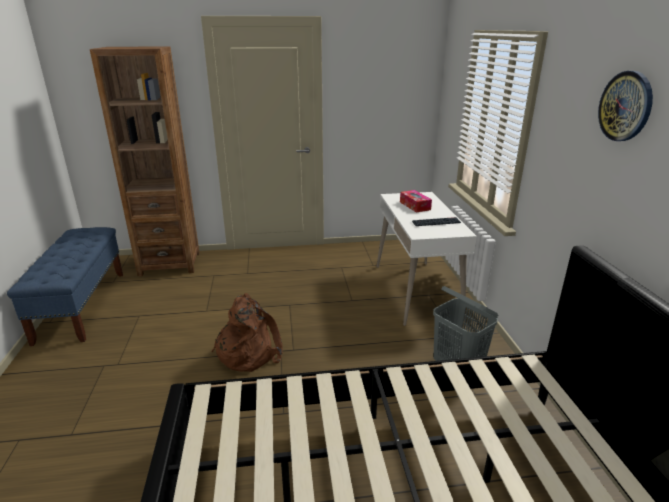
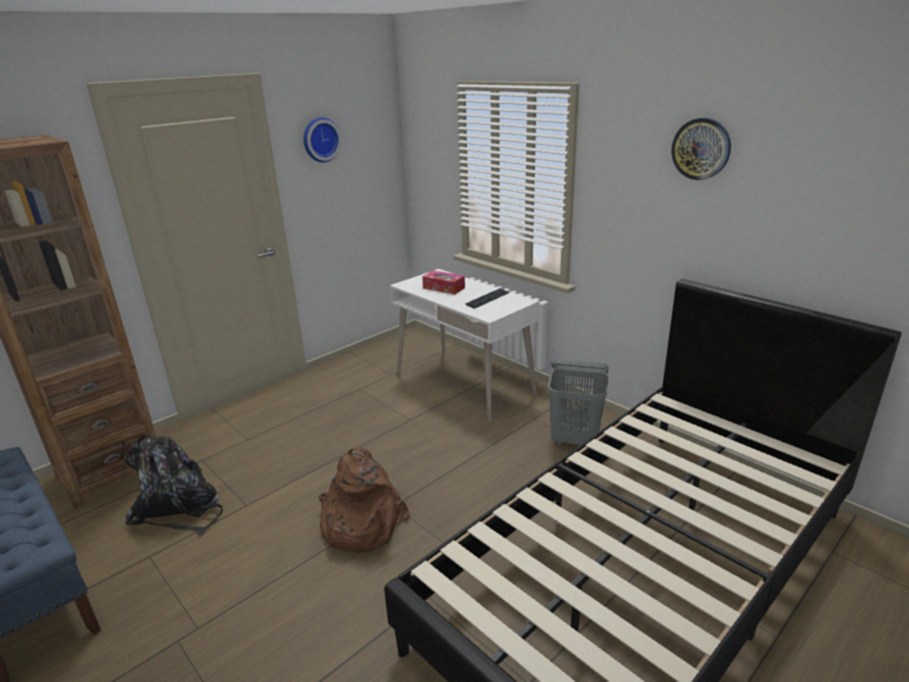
camera: 35 degrees left, 0 degrees up
none -> black backpack [124,434,223,535]
none -> wall clock [304,117,342,162]

